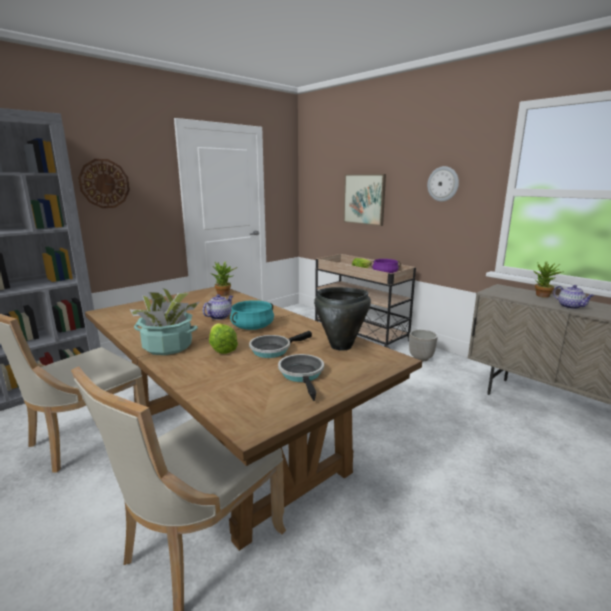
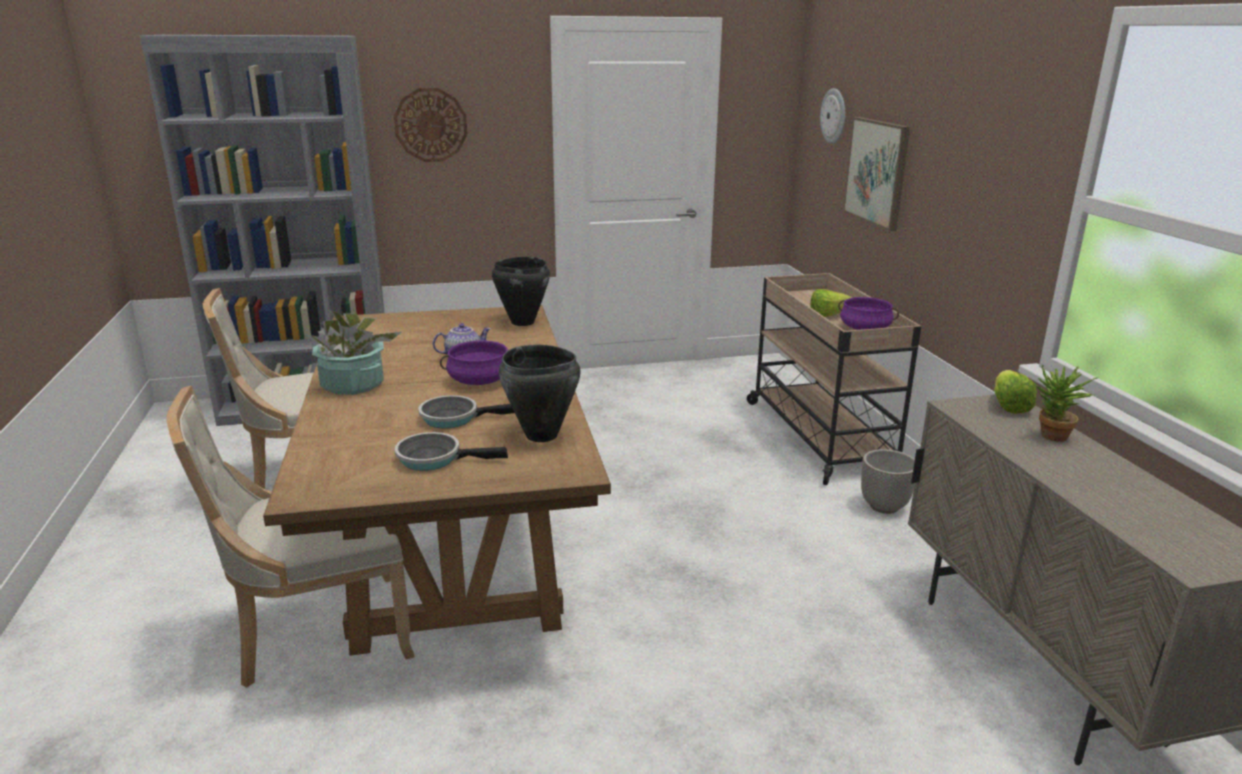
camera: 30 degrees right, 5 degrees up
lettuce [209,323,238,354] -> lettuce moved to [994,370,1037,414]
potted plant [211,262,237,296] -> black cooking pot [492,257,550,326]
turquoise cooking pot [230,300,274,330] -> purple cooking pot [440,340,508,385]
frying pan [278,354,324,401] -> frying pan turned 105 degrees counterclockwise [394,432,508,471]
wall clock [427,166,459,202] -> wall clock moved to [820,88,845,144]
teapot [553,285,594,309] -> none

